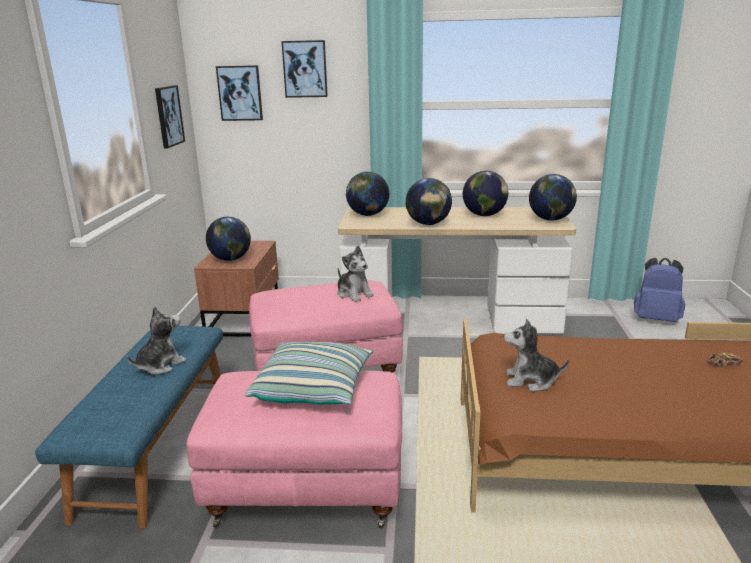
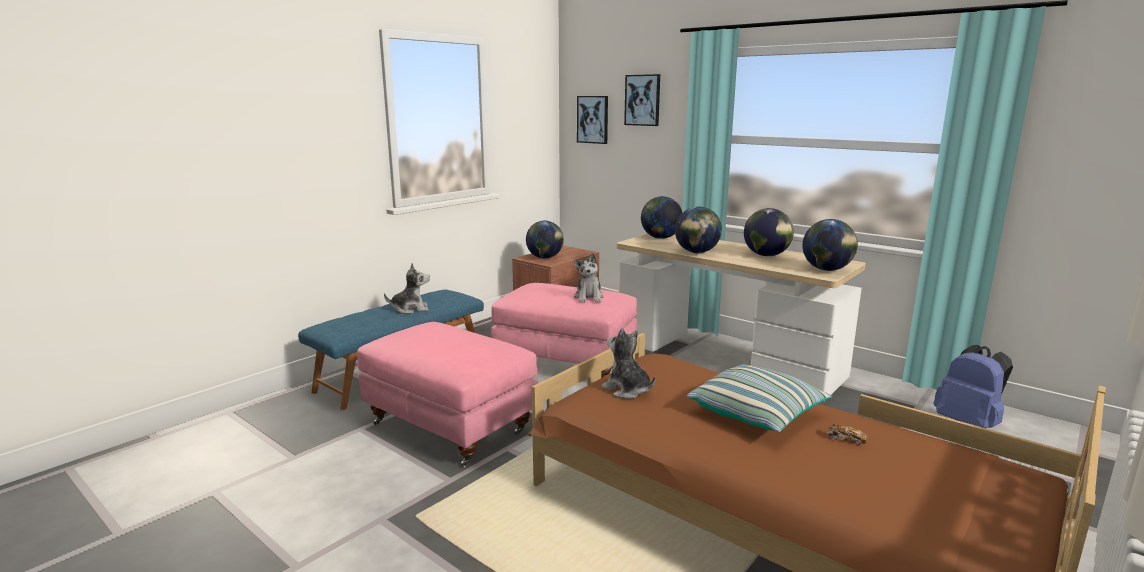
camera: 35 degrees right, 5 degrees down
picture [155,85,185,148] -> none
pillow [245,342,374,405] -> pillow moved to [687,364,832,432]

